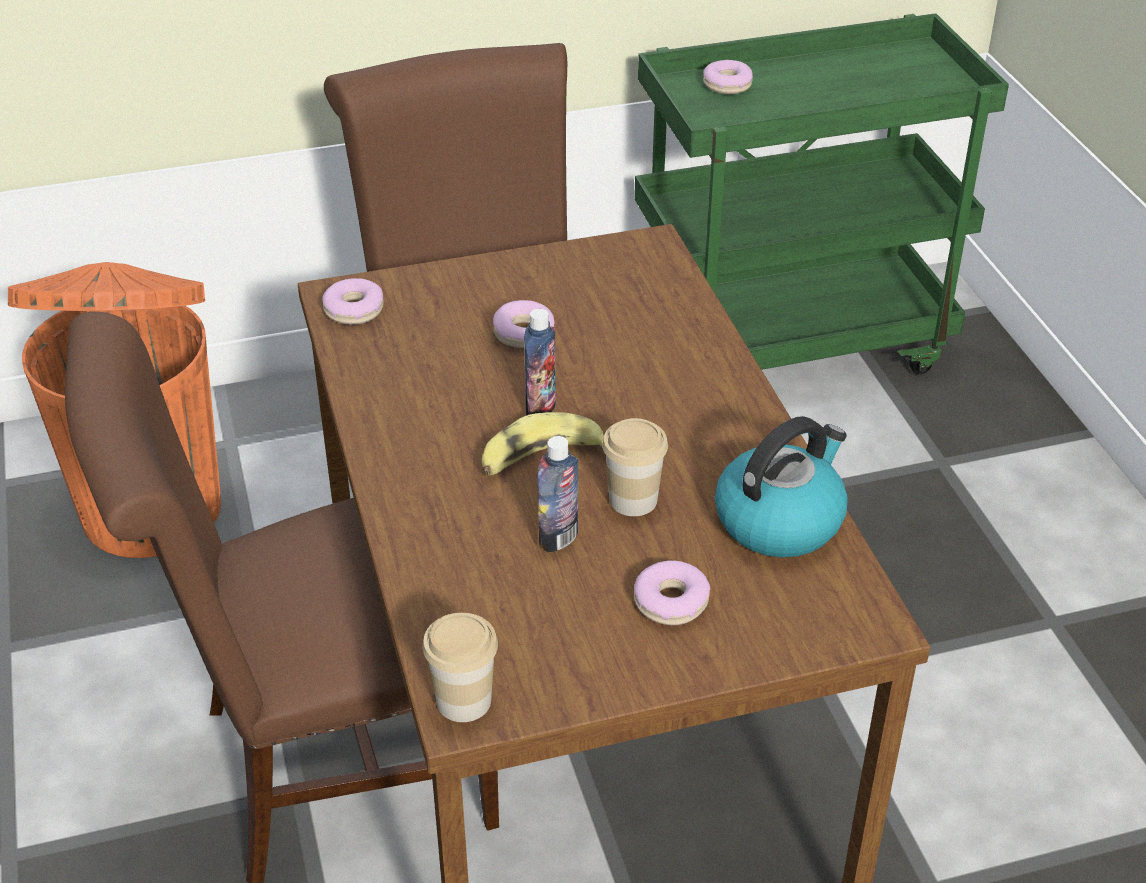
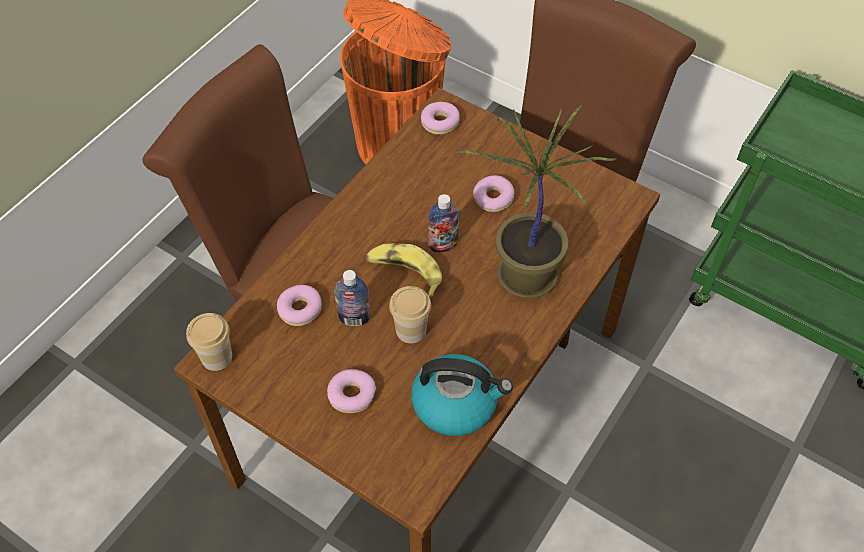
camera: 50 degrees right, 15 degrees up
donut [703,60,753,94] -> donut moved to [277,285,322,326]
none -> potted plant [455,105,617,298]

